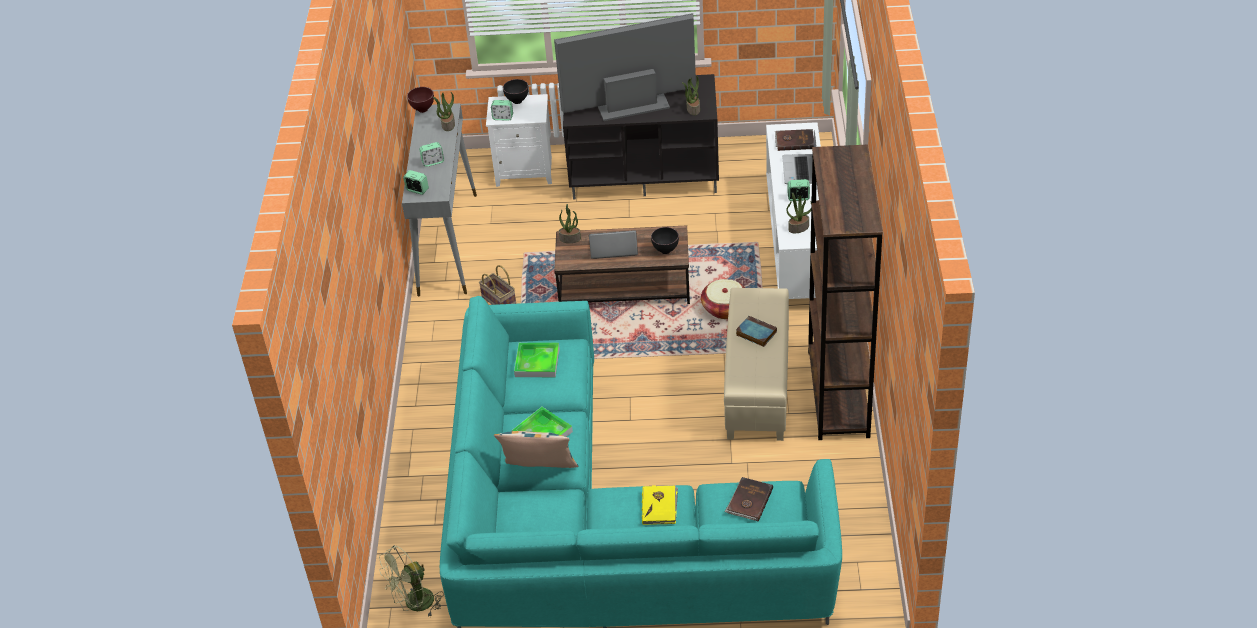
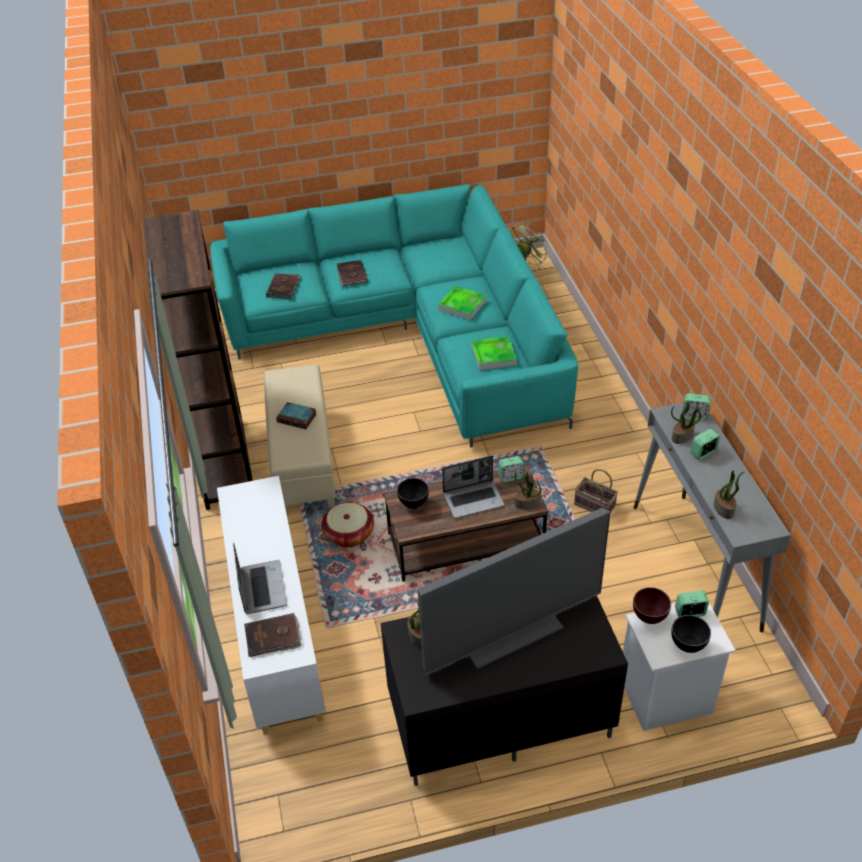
camera: 165 degrees right, 0 degrees up
brown bowl [407,87,434,113] -> brown bowl moved to [633,587,671,624]
pillow [494,431,578,468] -> none
yellow book [642,485,678,525] -> brown book [336,260,368,286]
potted plant [786,193,811,233] -> potted plant moved to [671,401,701,444]
alarm clock [788,179,810,201] -> alarm clock moved to [498,456,524,482]

